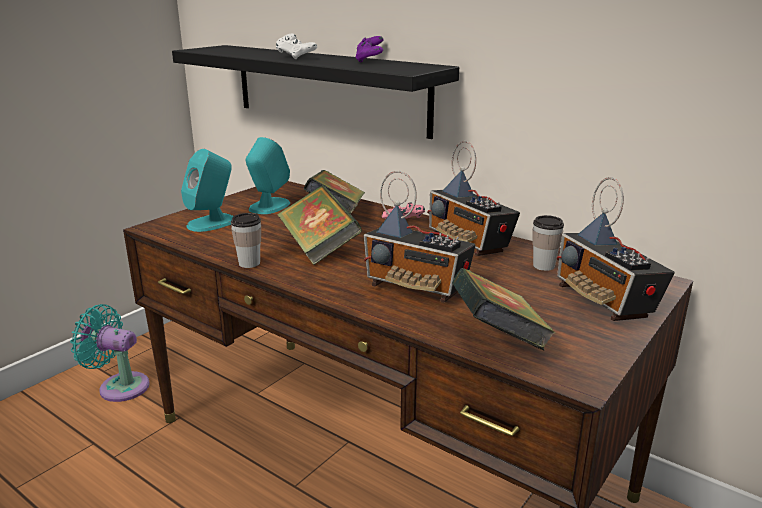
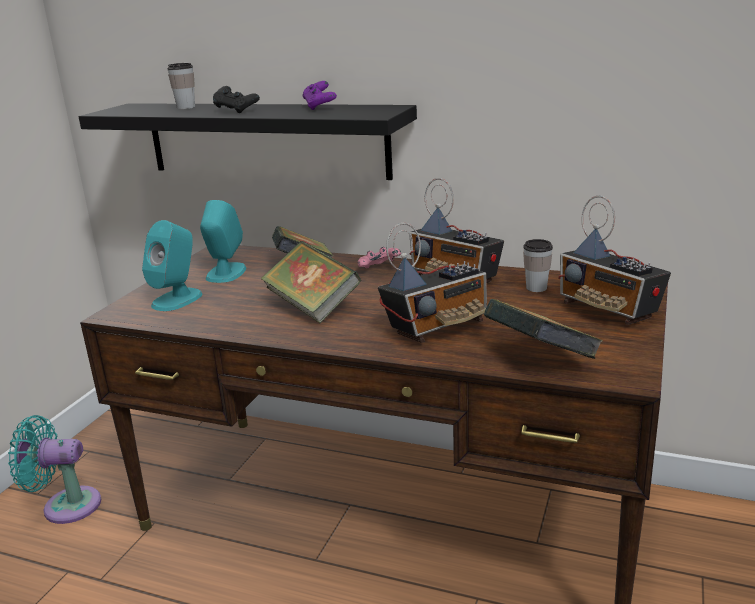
camera: 15 degrees left, 0 degrees up
cup [231,213,261,268] -> cup moved to [167,63,195,109]
white game controller [276,34,317,59] -> black game controller [213,86,260,113]
radio [364,171,476,303] -> radio turned 45 degrees counterclockwise [378,223,487,343]

